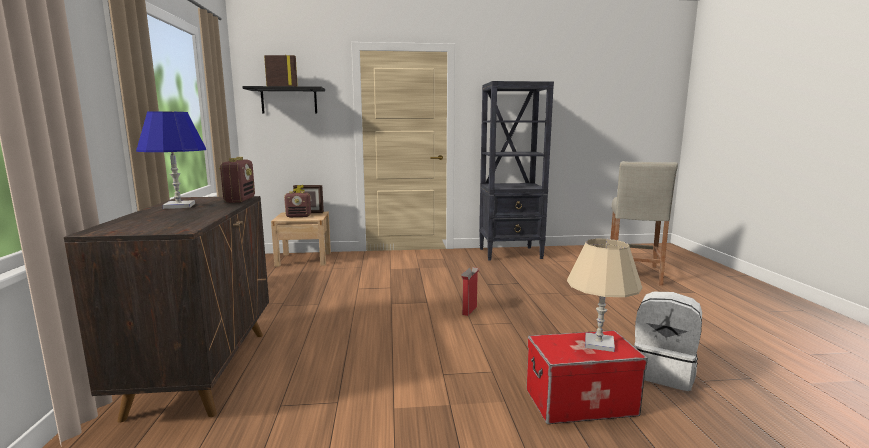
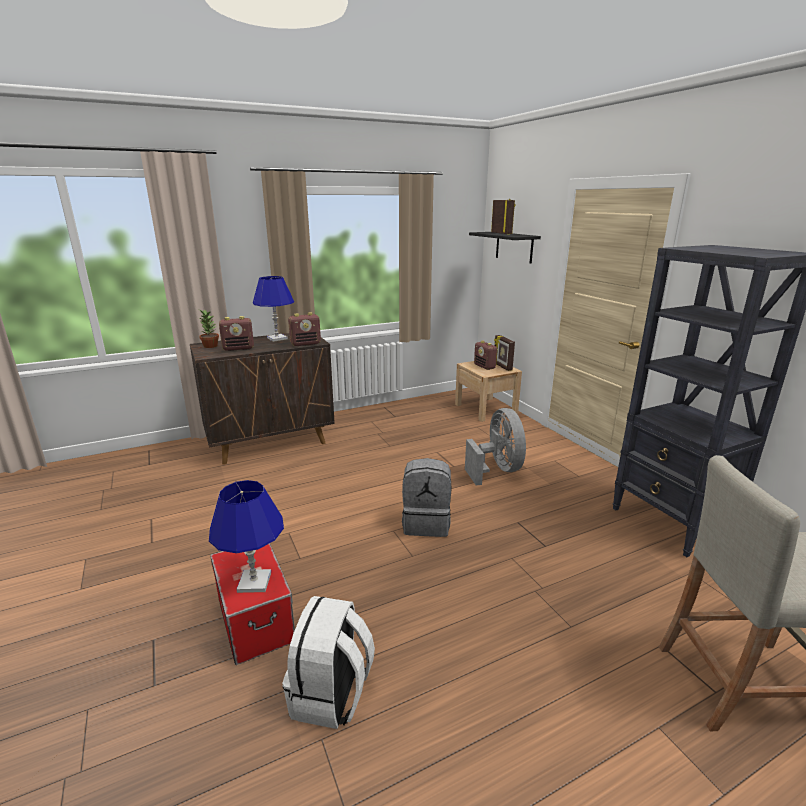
camera: 70 degrees right, 10 degrees up
cardboard box [461,267,480,316] -> grey backpack [402,458,451,537]
beige table lamp [567,239,642,352] -> blue table lamp [209,480,284,593]
none -> potted plant [198,309,219,348]
none -> radio [219,316,254,351]
none -> grey fan [465,408,526,486]

